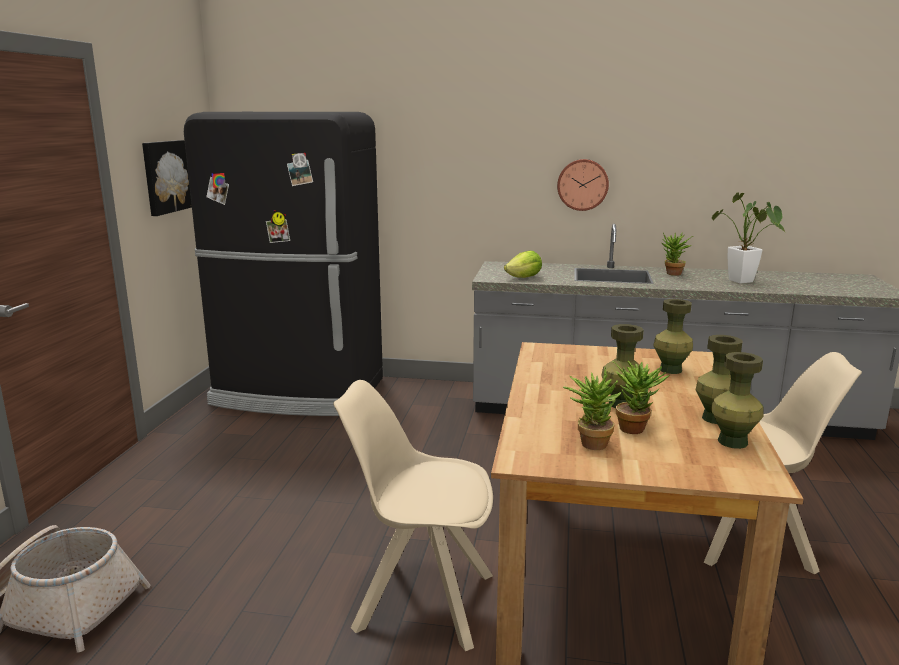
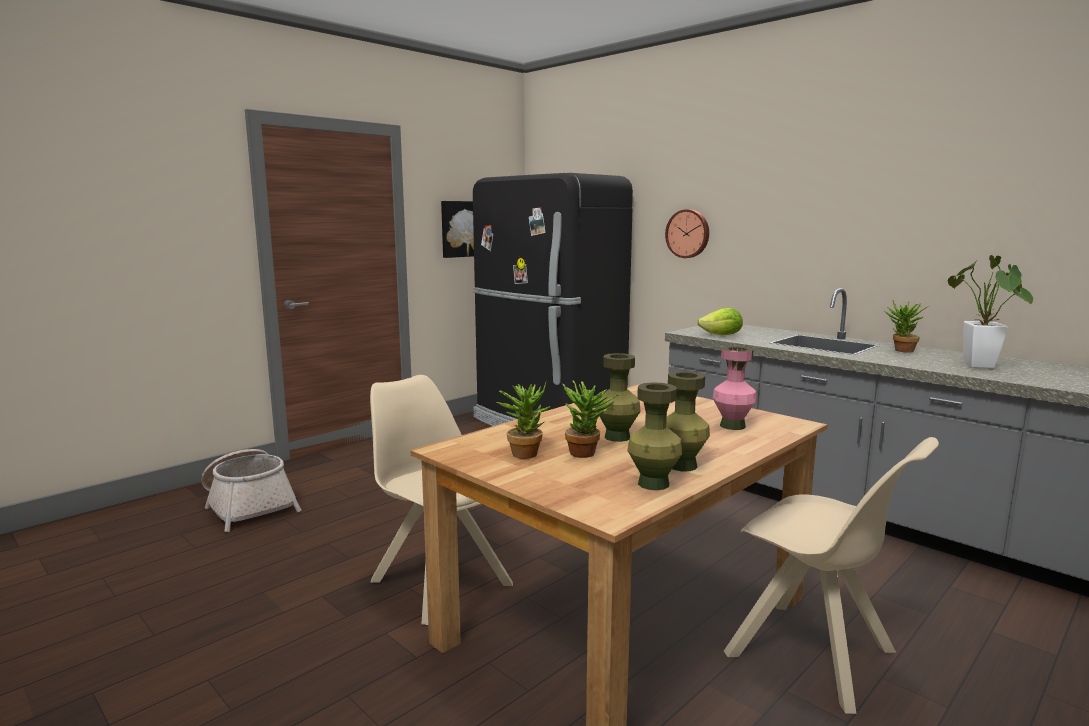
camera: 35 degrees right, 5 degrees down
wall clock [557,159,609,211] -> wall clock moved to [665,209,709,258]
green vase [653,299,693,374] -> pink vase [713,346,757,430]

